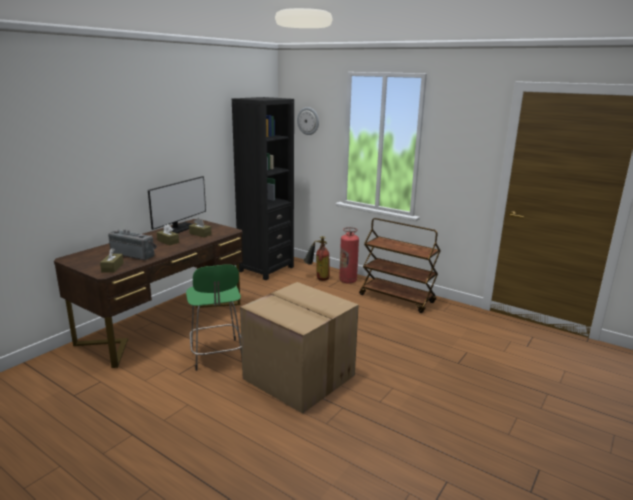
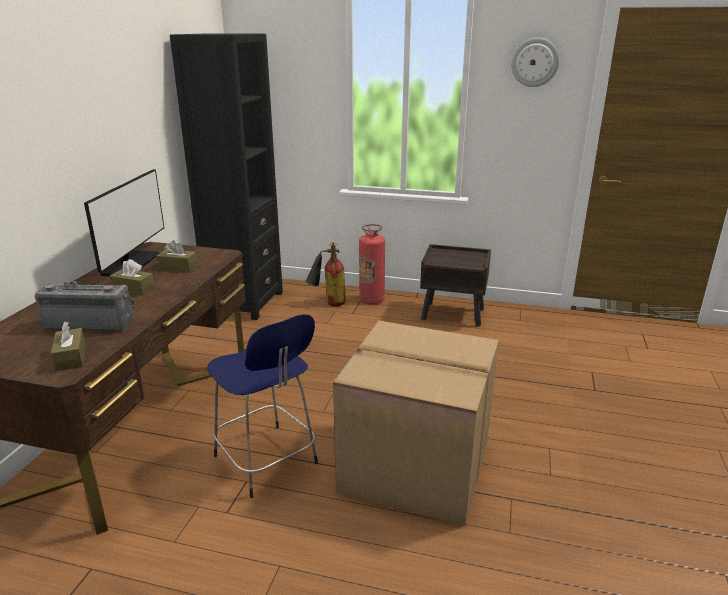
camera: 20 degrees left, 5 degrees up
green stool [186,264,242,371] -> blue stool [207,314,318,498]
wall clock [297,107,319,135] -> wall clock moved to [511,37,559,87]
brown cart [359,218,441,313] -> brown nightstand [420,244,491,327]

